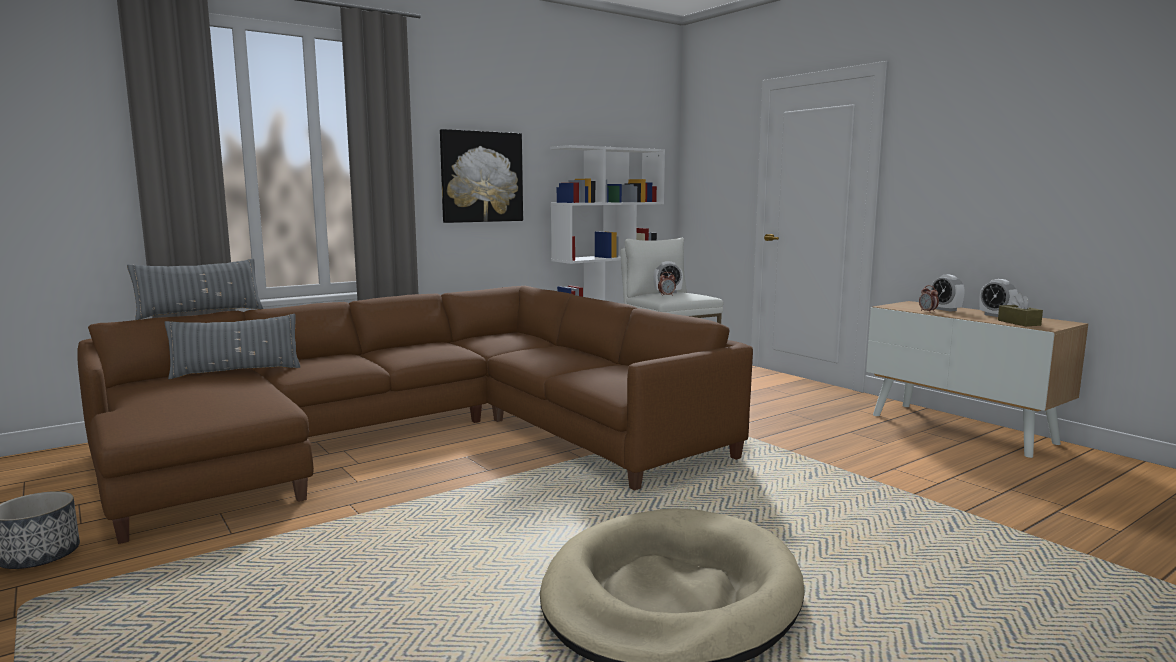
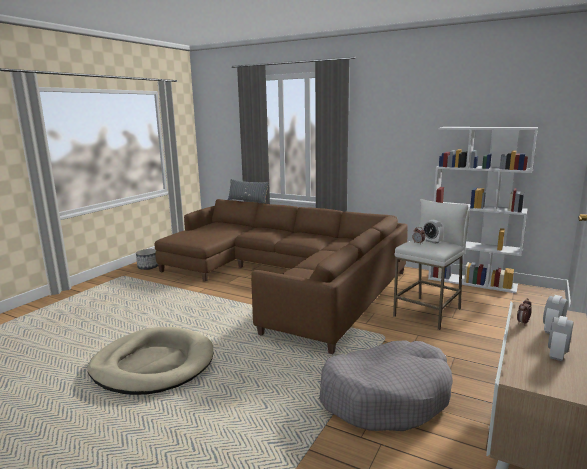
camera: 65 degrees right, 5 degrees up
grey pillow [165,314,300,379] -> none
picture [440,129,523,223] -> none
brown tissue box [998,293,1043,326] -> none
none -> grey dog bed [319,340,453,431]

